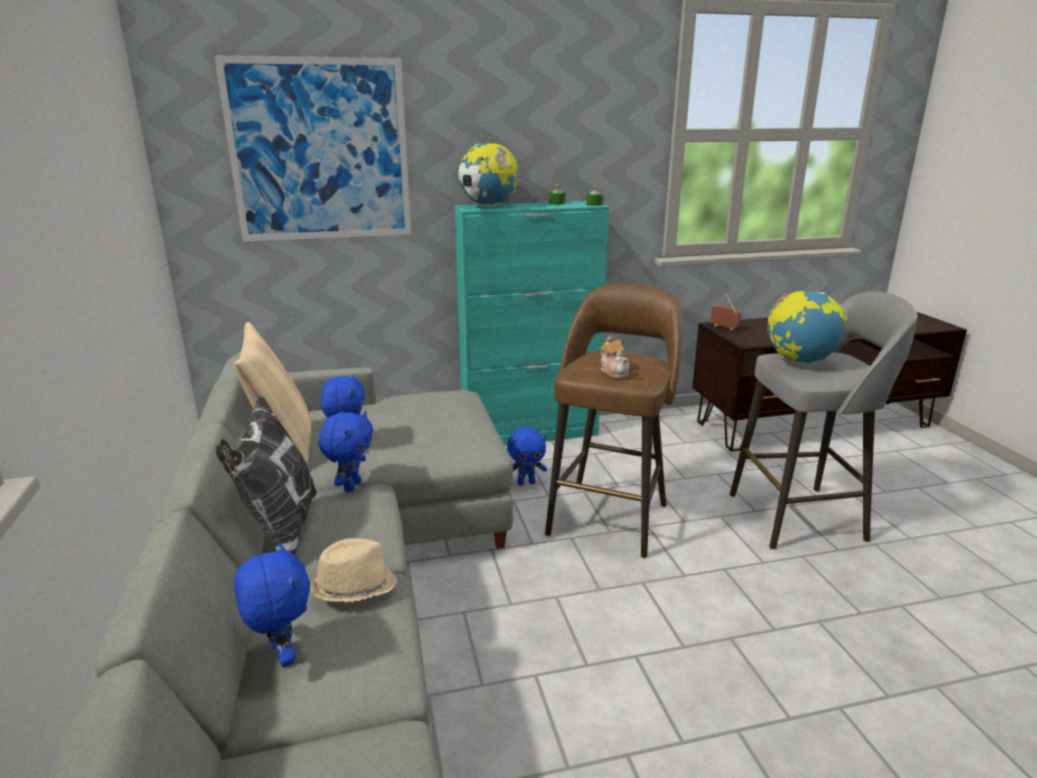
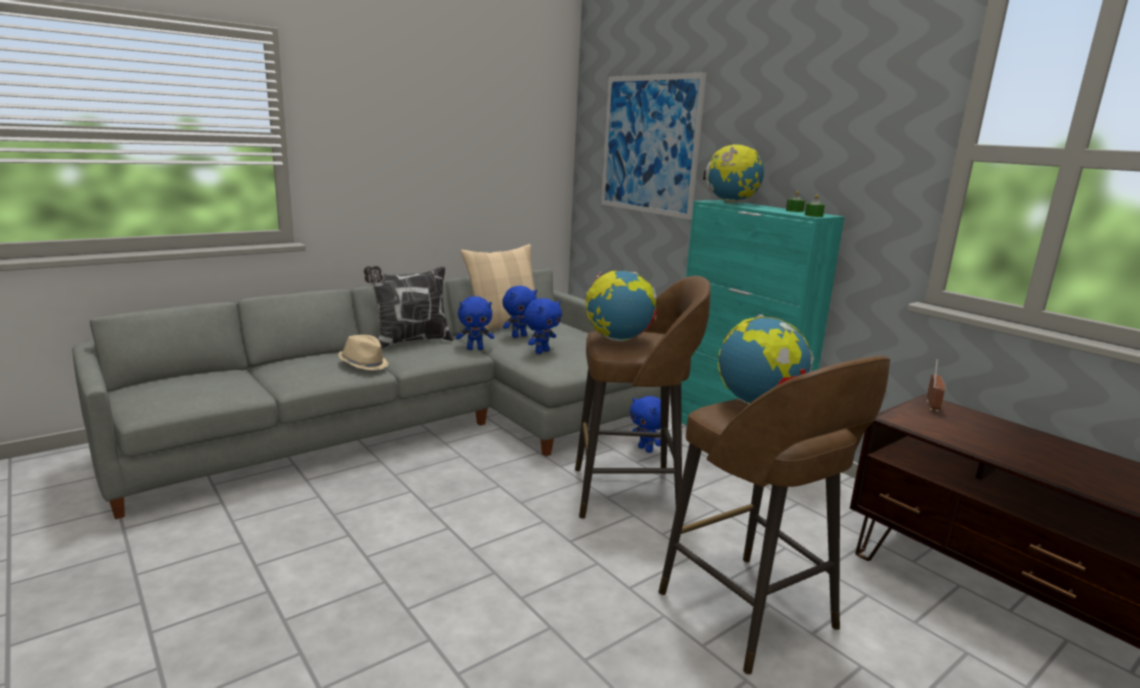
camera: 65 degrees right, 5 degrees down
blue plush toy [234,543,310,667] -> blue plush toy moved to [524,298,562,354]
teapot [600,335,630,379] -> globe [586,270,657,342]
grey stool [730,291,918,549] -> brown stool [659,356,890,675]

